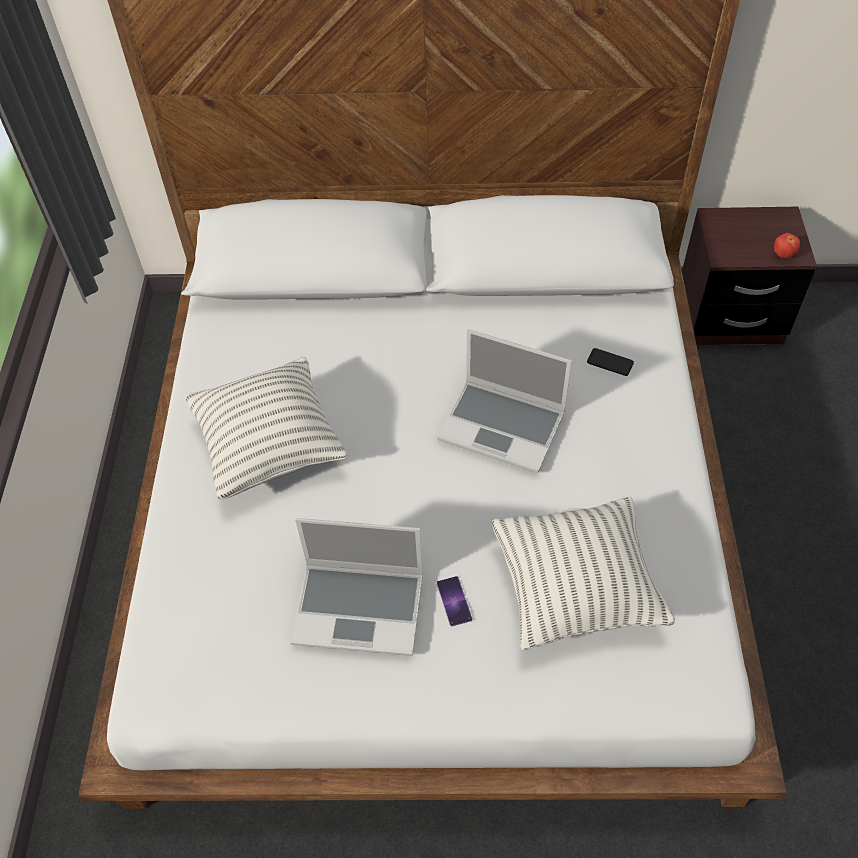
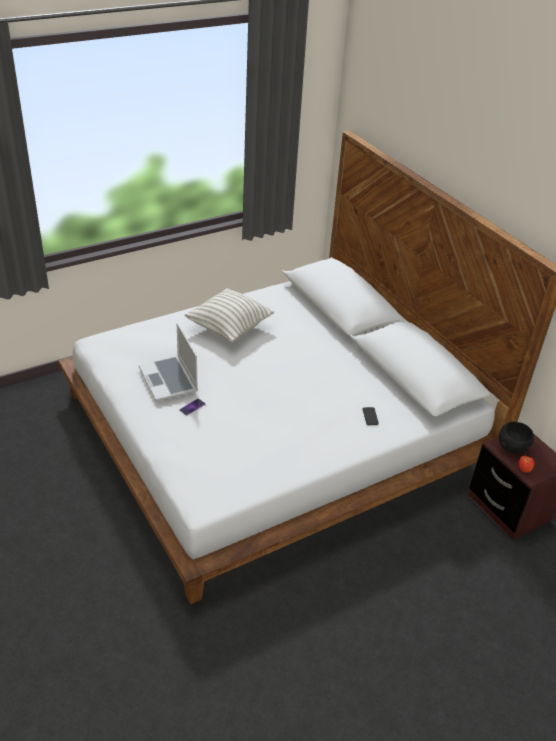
camera: 55 degrees right, 15 degrees down
laptop [437,329,572,473] -> none
pillow [492,497,675,650] -> none
none -> black bowl [499,421,534,454]

